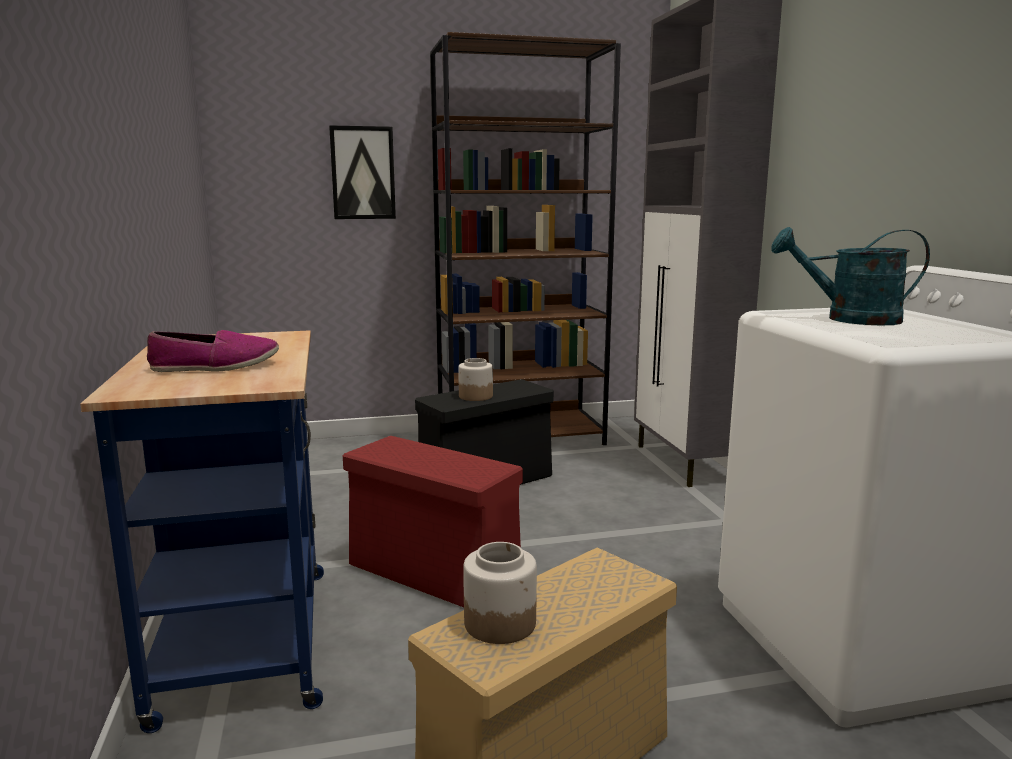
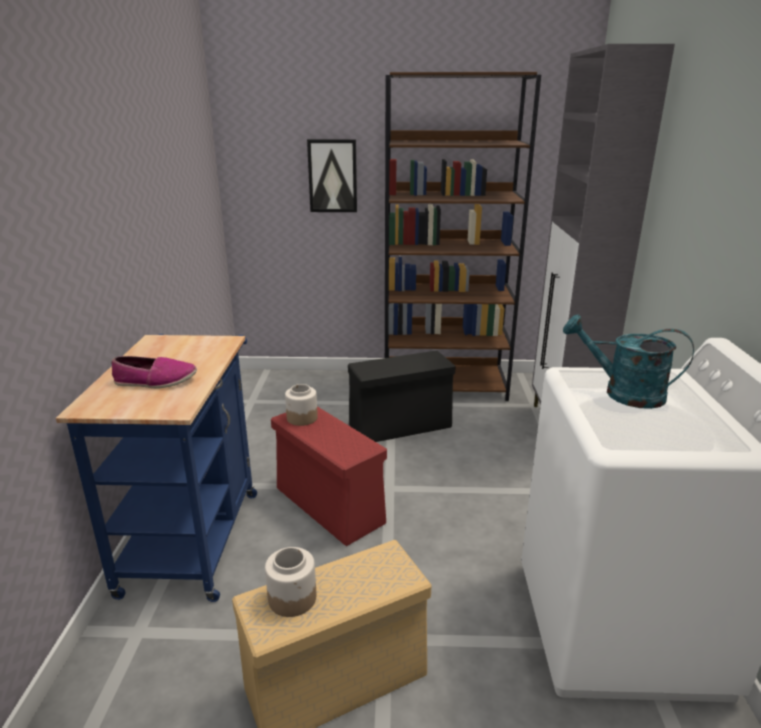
camera: 15 degrees right, 10 degrees up
jar [458,358,493,401] -> jar moved to [285,384,318,426]

